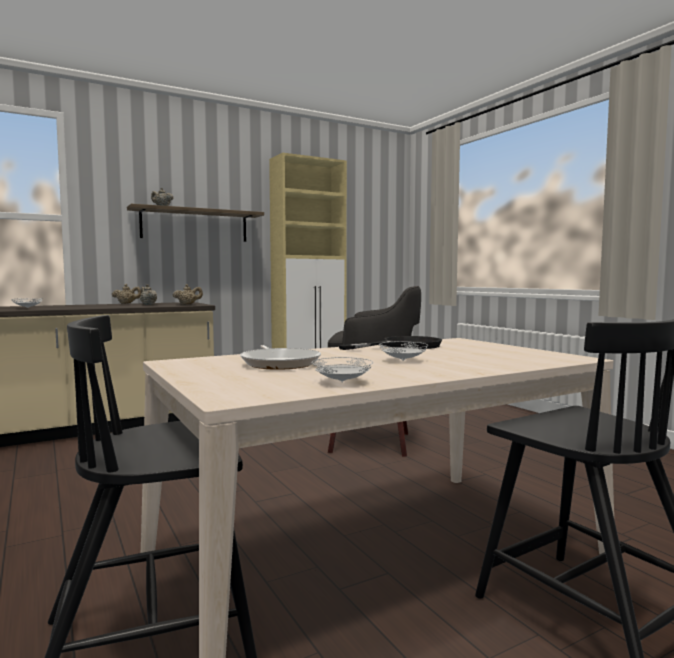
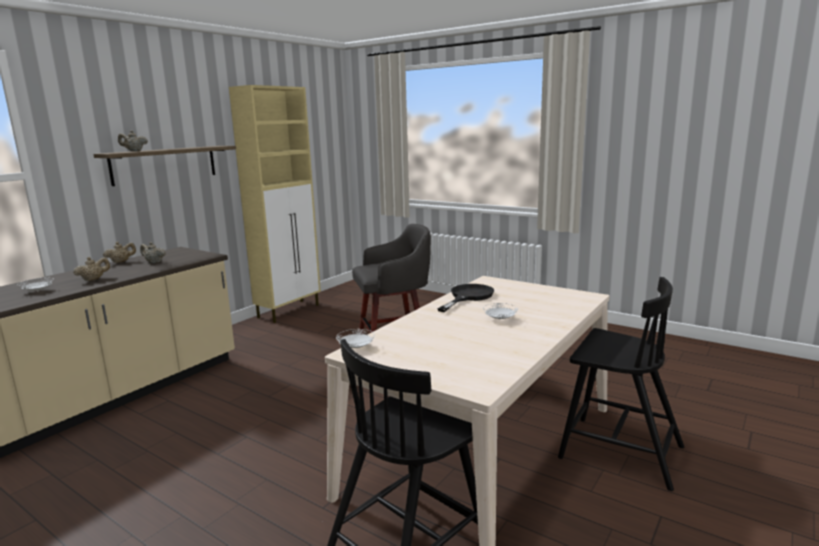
camera: 25 degrees left, 10 degrees up
beige teapot [173,284,203,305] -> beige teapot moved to [73,257,110,281]
frying pan [240,345,321,370] -> none
white plate [311,357,373,383] -> white plate moved to [336,329,375,348]

